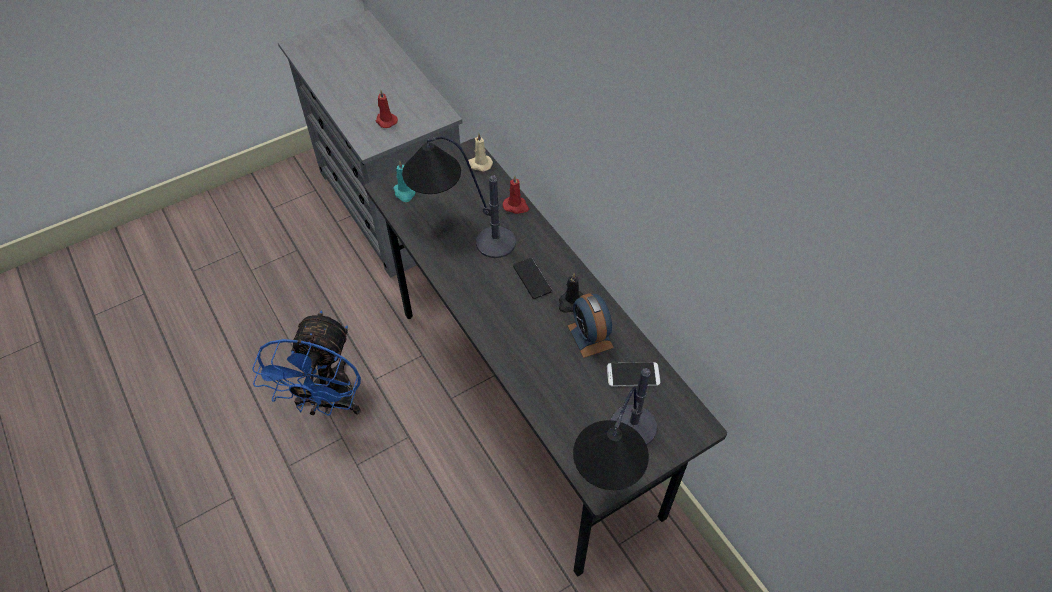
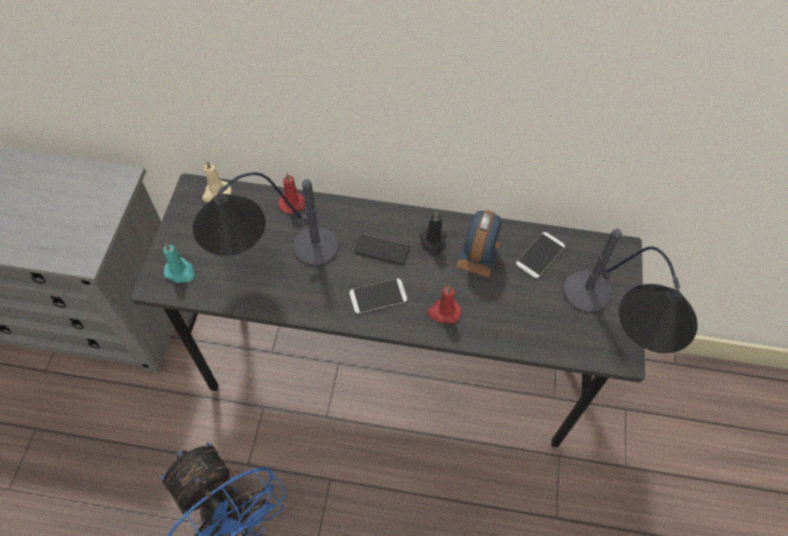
camera: 50 degrees left, 5 degrees up
red candle [376,90,398,128] -> red candle moved to [427,285,461,323]
alarm clock [567,293,614,358] -> alarm clock turned 90 degrees clockwise [456,210,502,278]
none -> phone [349,279,407,314]

